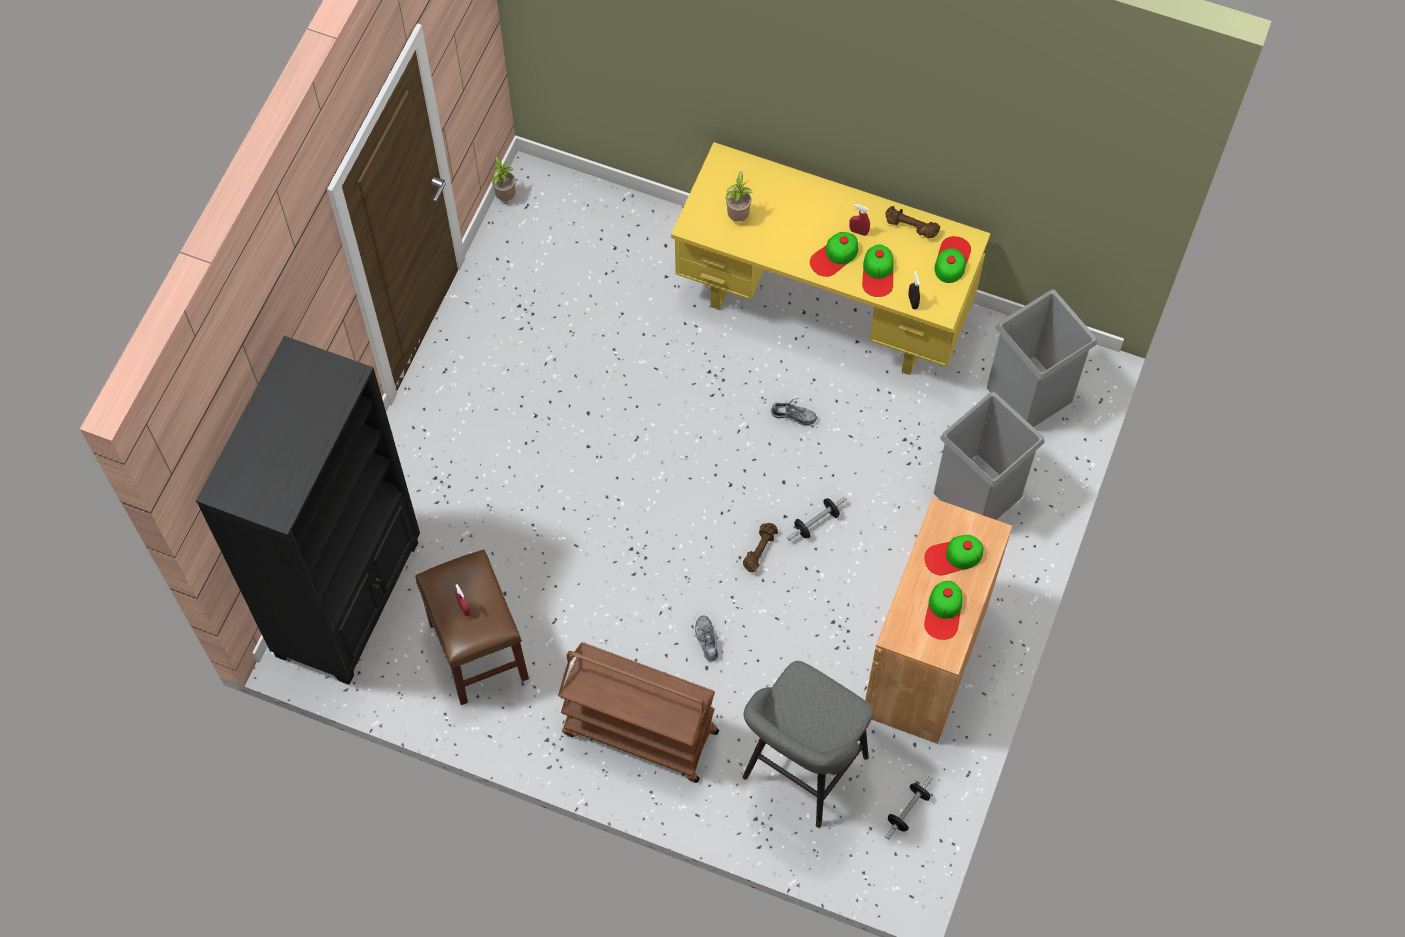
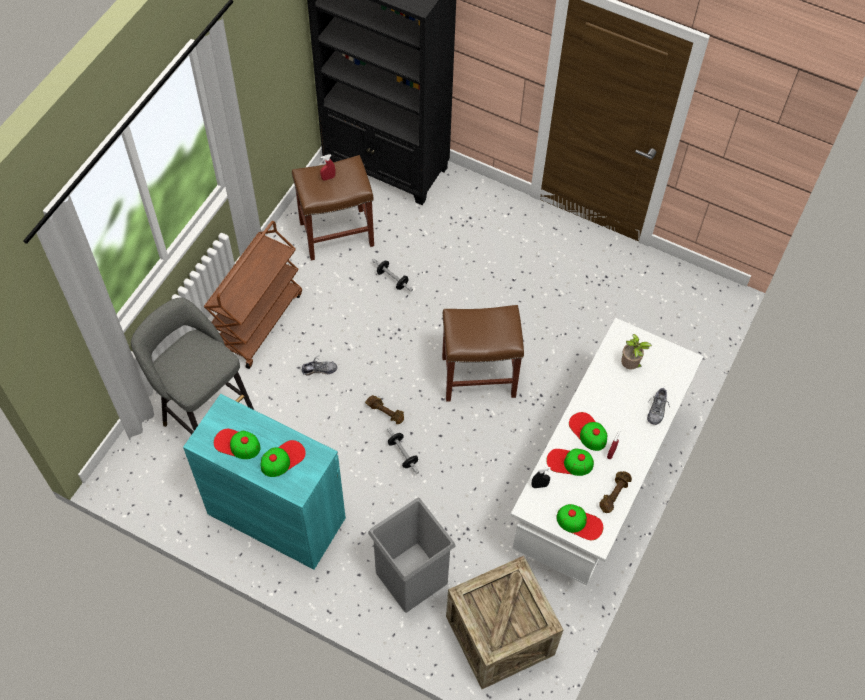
camera: 95 degrees right, 5 degrees down
potted plant [491,156,516,201] -> none
yellow desk [671,142,991,375] -> white desk [510,318,704,585]
shoe [771,398,817,425] -> shoe moved to [647,388,670,425]
brown cabinet [865,498,1012,744] -> turquoise cabinet [183,394,346,570]
dumbbell [885,776,933,839] -> dumbbell moved to [373,259,413,292]
cap [924,535,983,575] -> cap turned 60 degrees clockwise [261,440,306,477]
grey trash can [987,289,1097,427] -> crate [446,556,563,689]
none -> brown stool [442,305,524,402]

